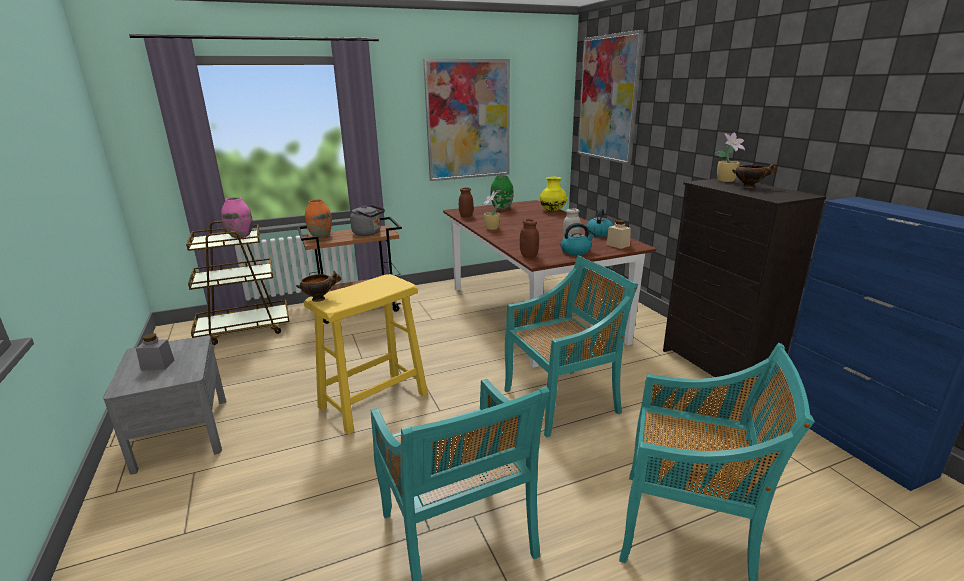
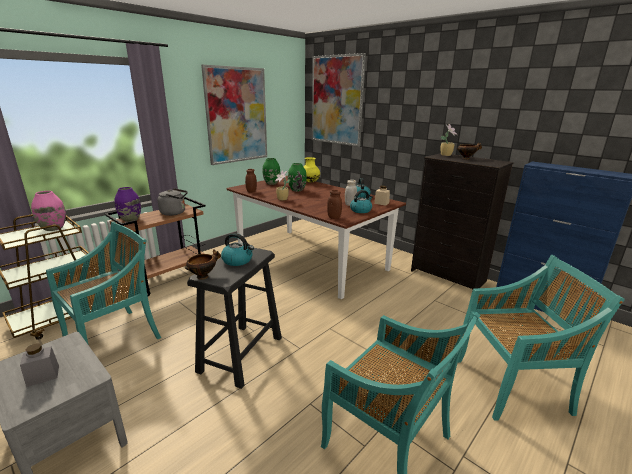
camera: 25 degrees left, 0 degrees up
yellow stool [304,274,428,435] -> black stool [187,248,282,389]
orange vase [305,200,332,238] -> purple vase [114,187,141,222]
turquoise chair [504,256,638,437] -> turquoise chair moved to [46,222,161,344]
none -> kettle [221,233,254,266]
none -> green vase [288,163,307,191]

